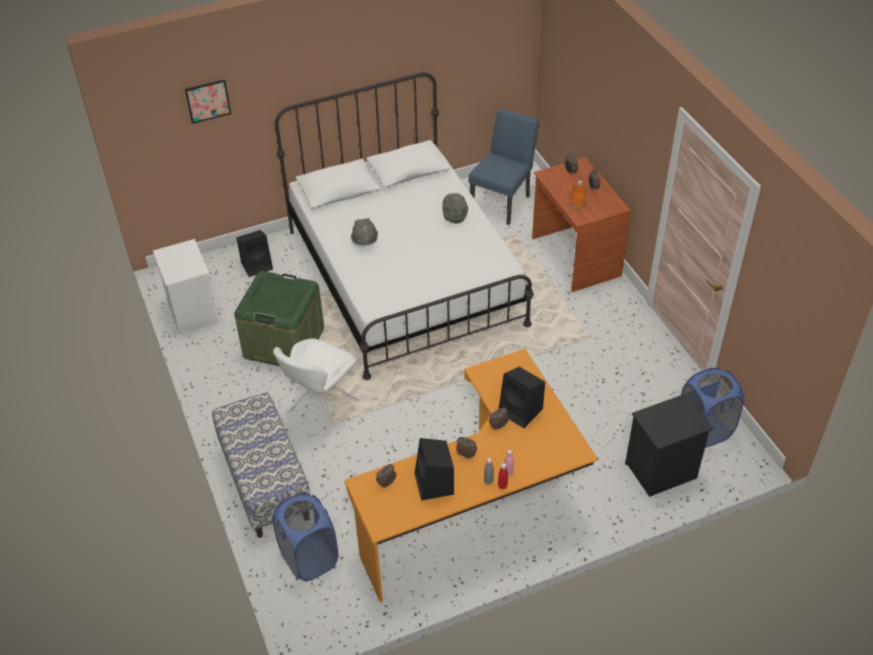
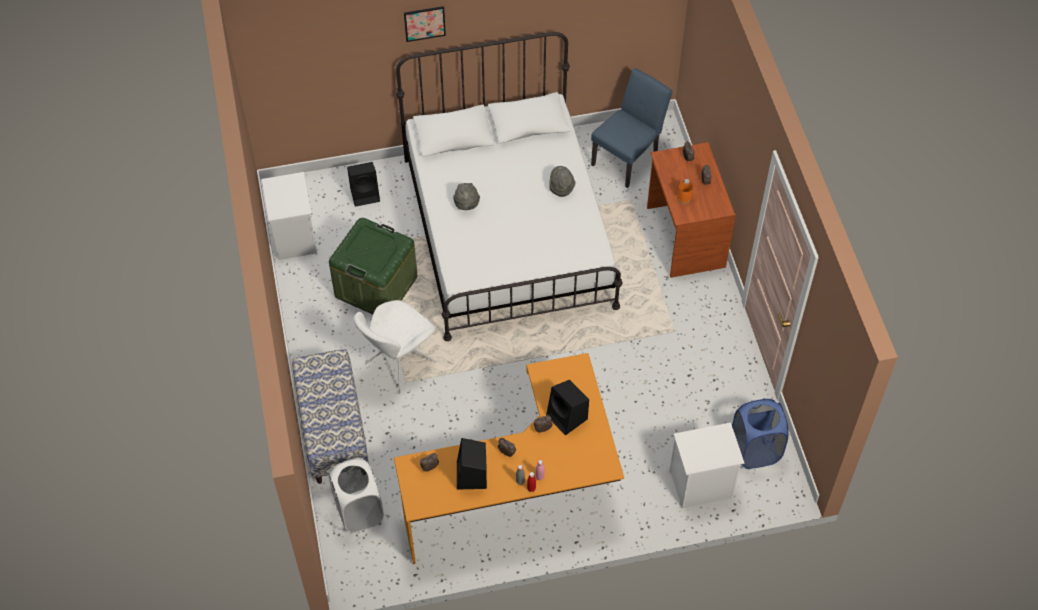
camera: 10 degrees right, 10 degrees up
picture [185,79,231,124] -> picture moved to [404,6,446,42]
blue laundry basket [272,493,338,581] -> white laundry basket [328,458,384,533]
black nightstand [625,394,713,497] -> white nightstand [669,423,744,508]

